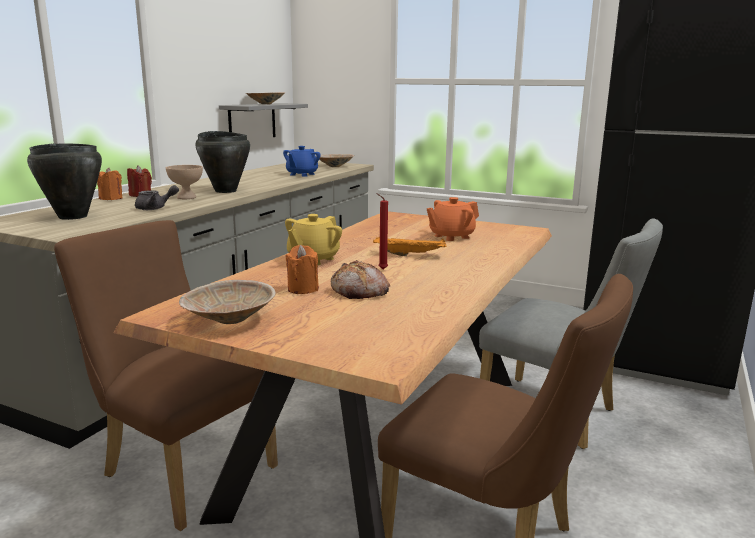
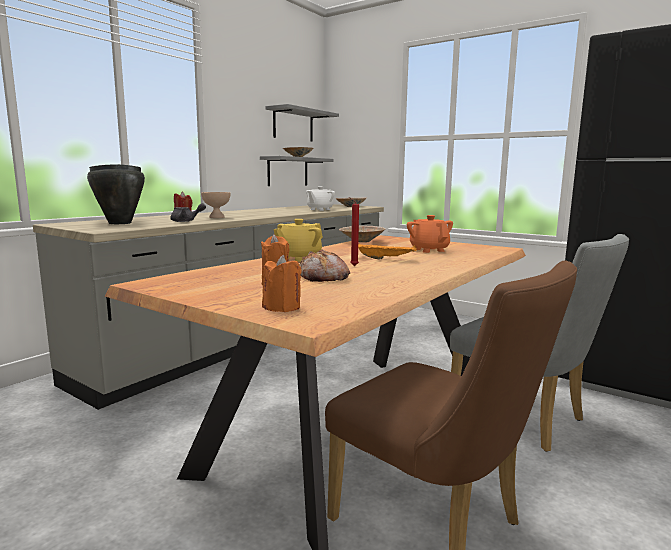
camera: 10 degrees right, 5 degrees down
brown chair [54,220,278,531] -> none
orange candle [97,168,122,200] -> orange candle moved to [262,255,302,312]
beige bowl [179,280,276,324] -> beige bowl moved to [339,225,386,243]
black cooking pot [195,131,250,193] -> none
blue teapot [283,146,321,177] -> white teapot [306,186,335,211]
orange teapot [427,197,479,241] -> orange teapot turned 90 degrees clockwise [407,215,453,253]
none -> grey shelf [265,104,339,142]

